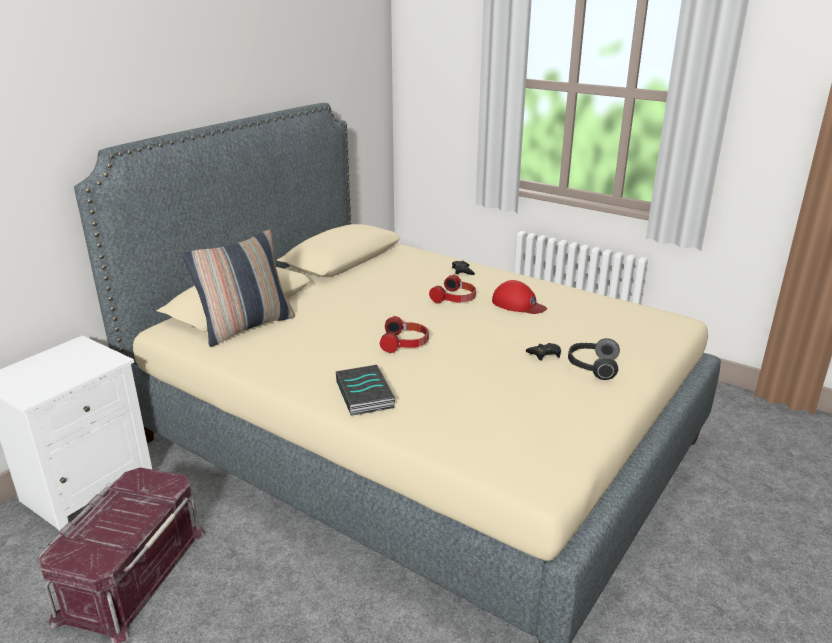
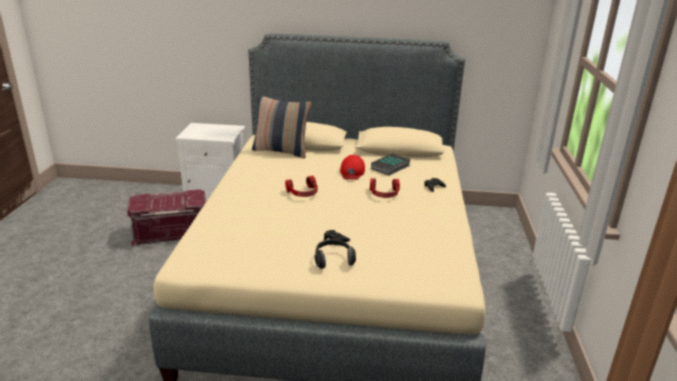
camera: 60 degrees right, 0 degrees up
book [336,365,395,416] -> book moved to [371,153,410,176]
red cap [492,280,547,314] -> red cap moved to [340,155,365,180]

